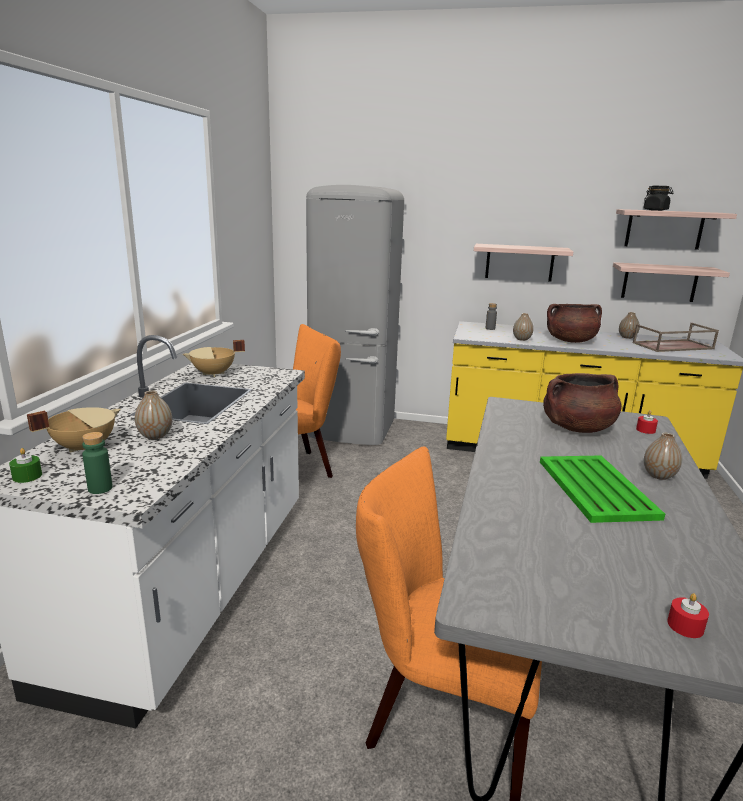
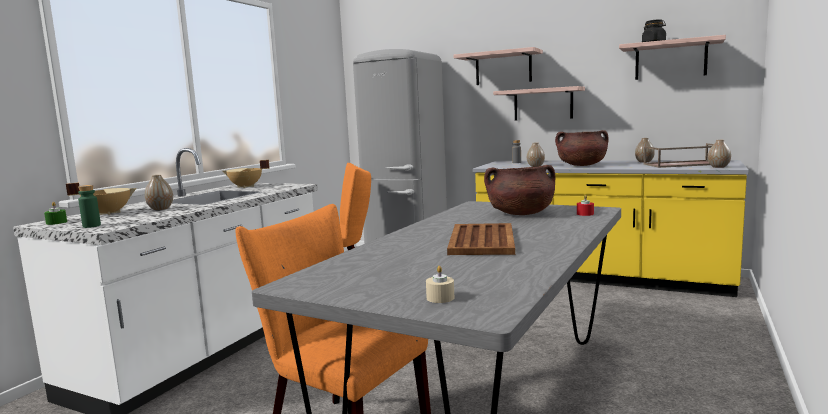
camera: 15 degrees right, 10 degrees down
green tray [540,455,665,523] -> brown tray [447,223,515,255]
shelf [613,262,730,302] -> shelf moved to [453,47,543,85]
vase [644,433,682,480] -> vase moved to [708,140,731,168]
red candle [667,593,709,638] -> beige candle [426,266,454,303]

